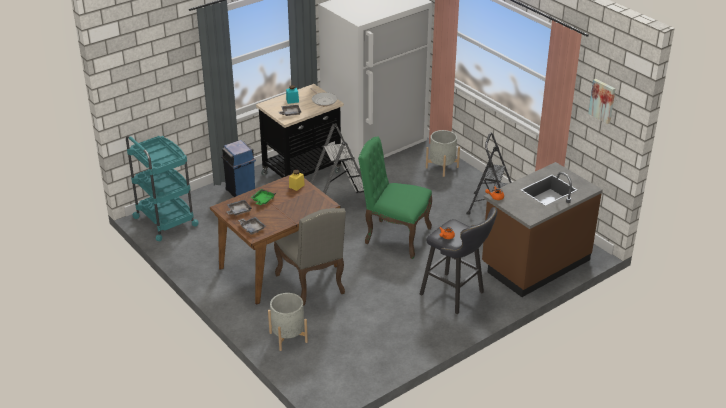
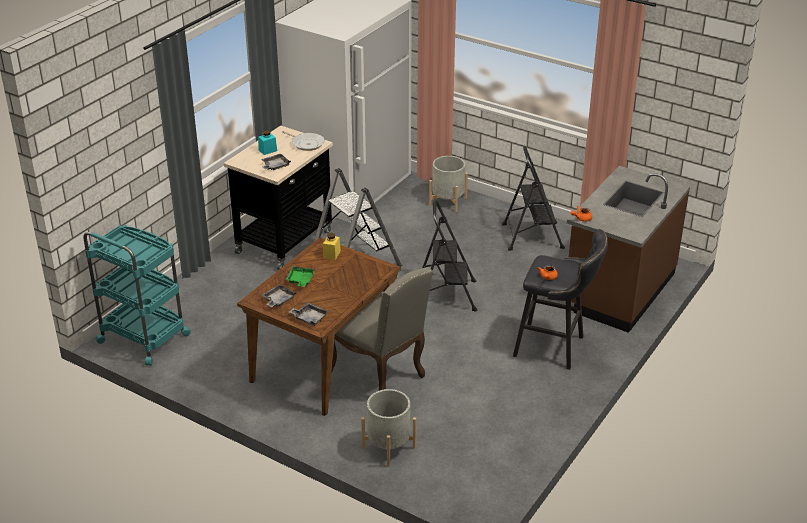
camera: 20 degrees left, 0 degrees up
blue trash can [221,140,256,197] -> none
green chair [358,137,432,259] -> black step ladder [422,200,477,312]
picture [588,79,616,124] -> none

